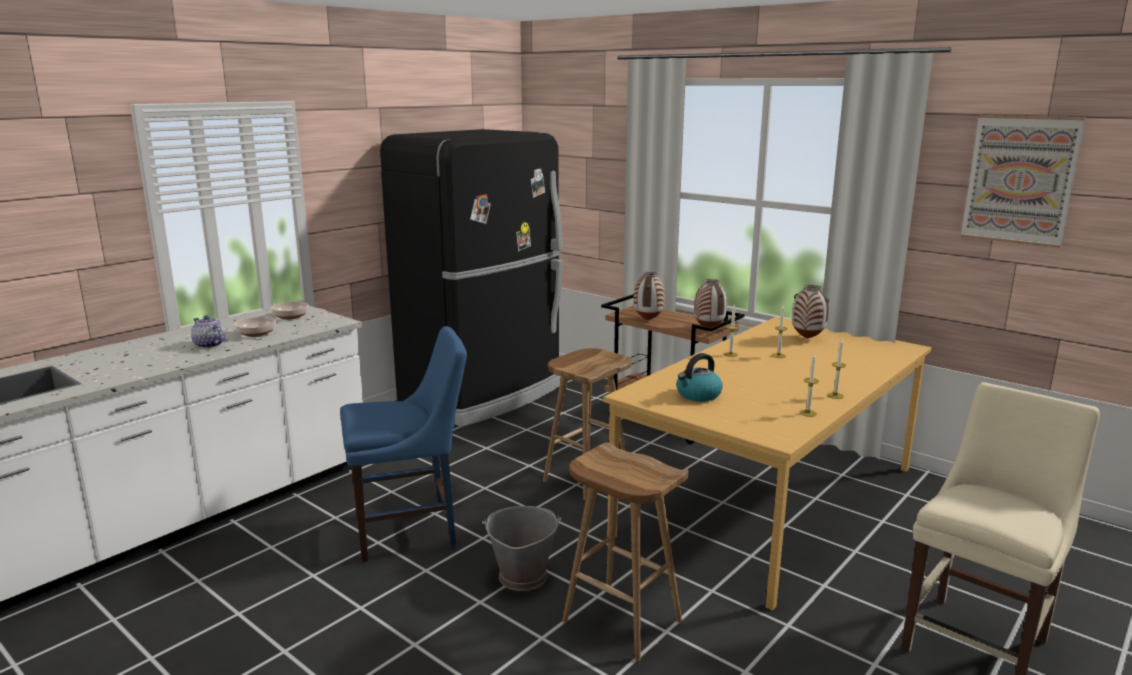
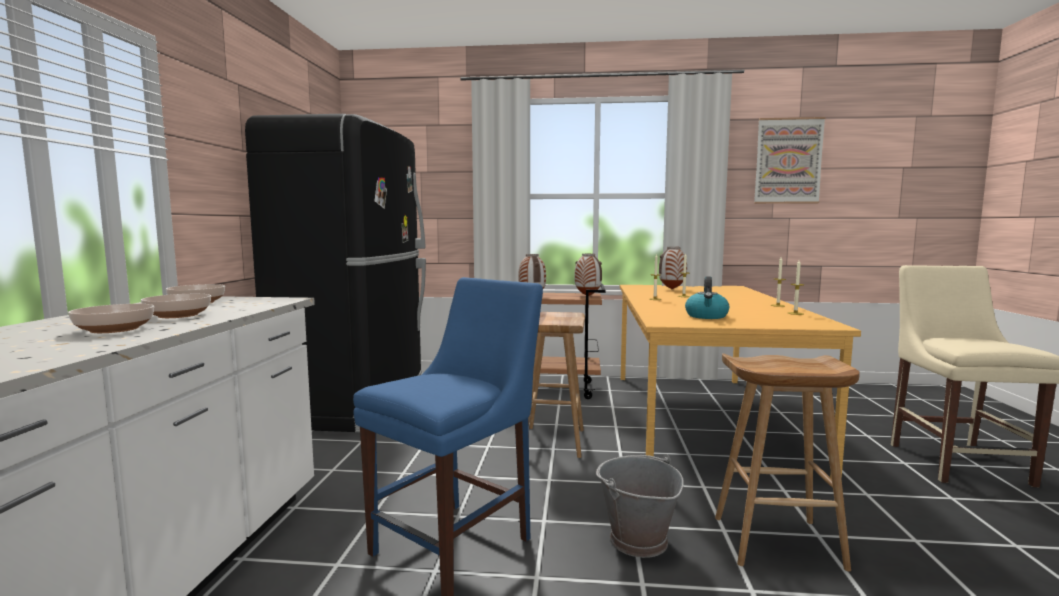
camera: 35 degrees left, 10 degrees down
teapot [191,315,226,348] -> bowl [68,304,154,333]

